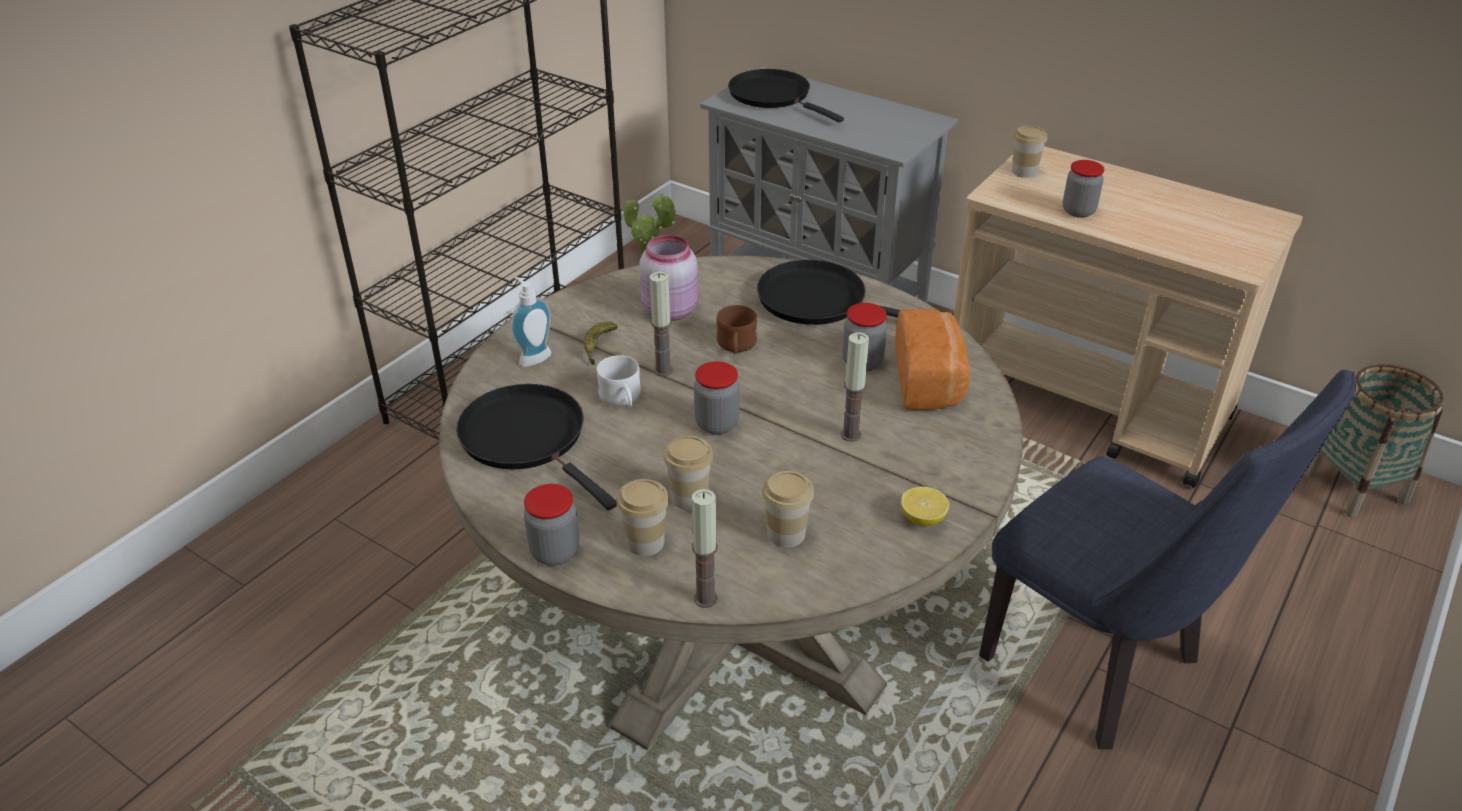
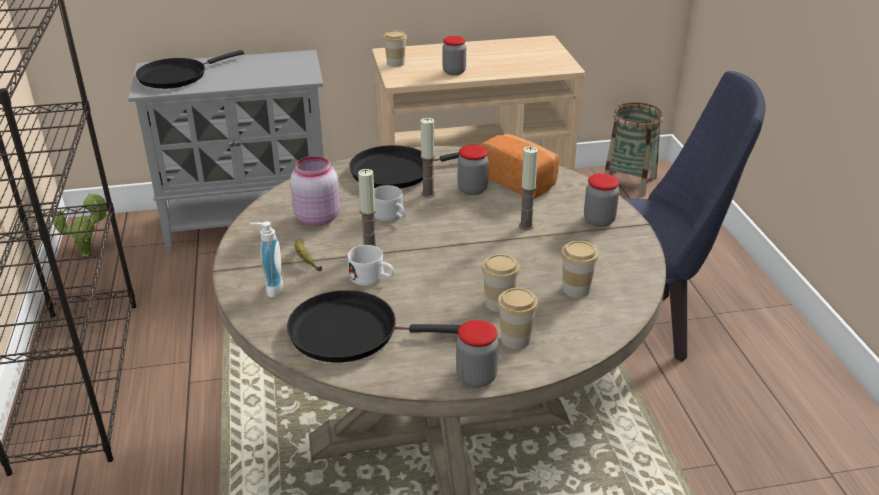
camera: 45 degrees left, 5 degrees down
candle [692,489,718,608] -> candle moved to [420,118,435,198]
jar [694,361,740,435] -> jar moved to [584,173,619,227]
brown mug [717,305,757,354] -> white mug [374,185,406,222]
black frying pan [728,69,844,123] -> black frying pan turned 45 degrees counterclockwise [136,50,244,89]
lemon [901,487,949,526] -> none

